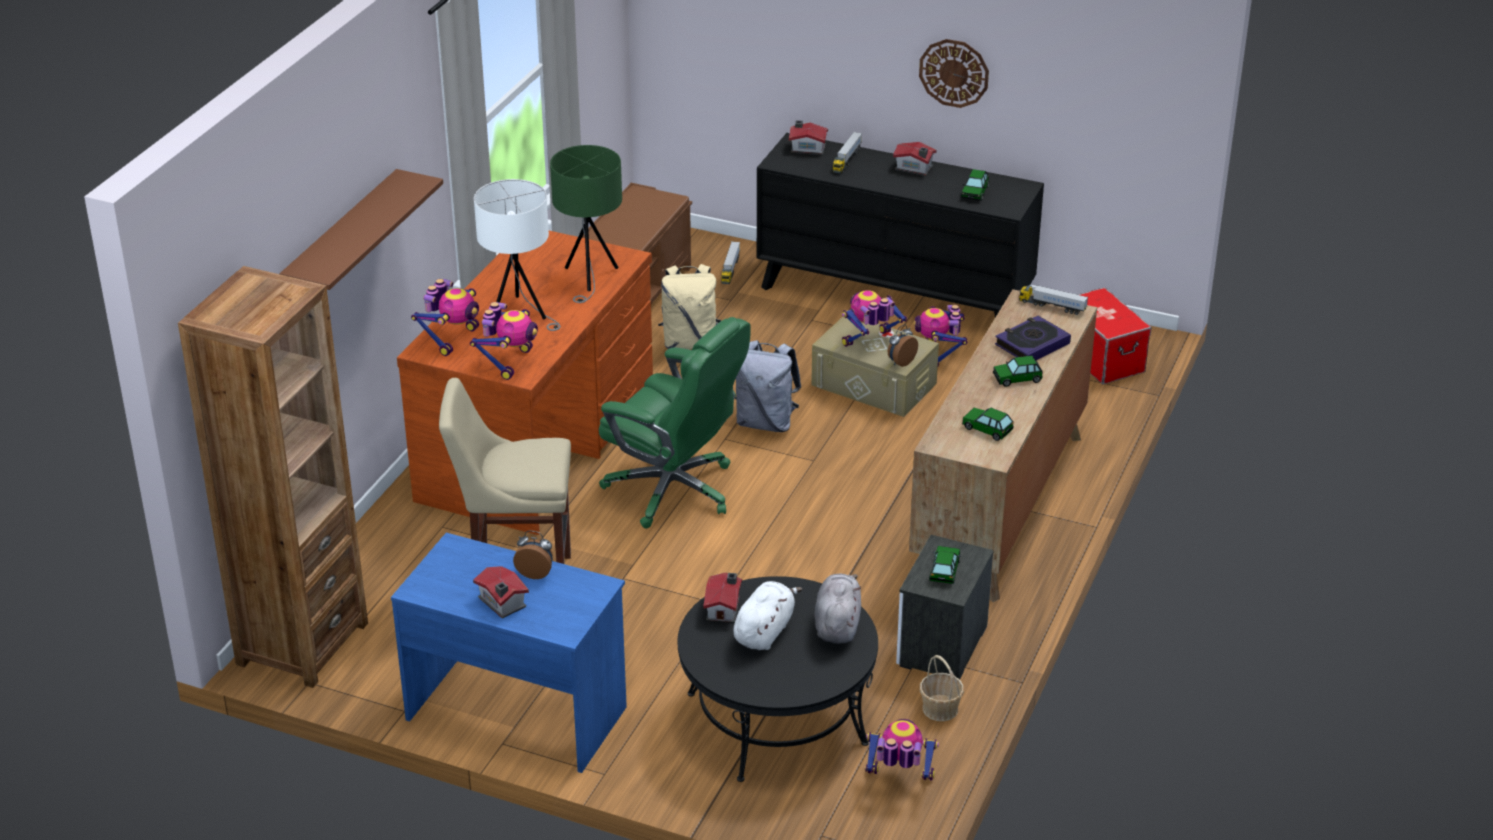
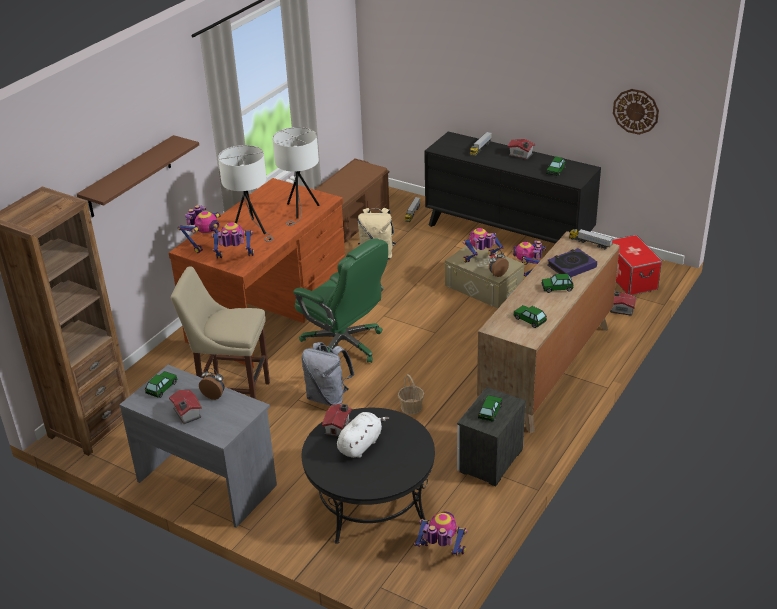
camera: 10 degrees right, 0 degrees up
blue desk [391,532,627,773] -> grey desk [119,365,277,528]
toy robot [470,302,538,380] -> toy robot turned 120 degrees counterclockwise [212,222,254,258]
green table lamp [550,145,622,303] -> white table lamp [273,127,319,226]
grey backpack [735,340,801,432] -> grey backpack moved to [302,342,355,406]
toy house [789,120,828,155] -> toy house moved to [610,291,637,316]
grey plush toy [815,574,861,644] -> none
wall clock [919,39,989,108] -> wall clock moved to [613,89,659,135]
basket [920,655,964,721] -> basket moved to [398,374,425,415]
none -> toy car [145,371,178,398]

